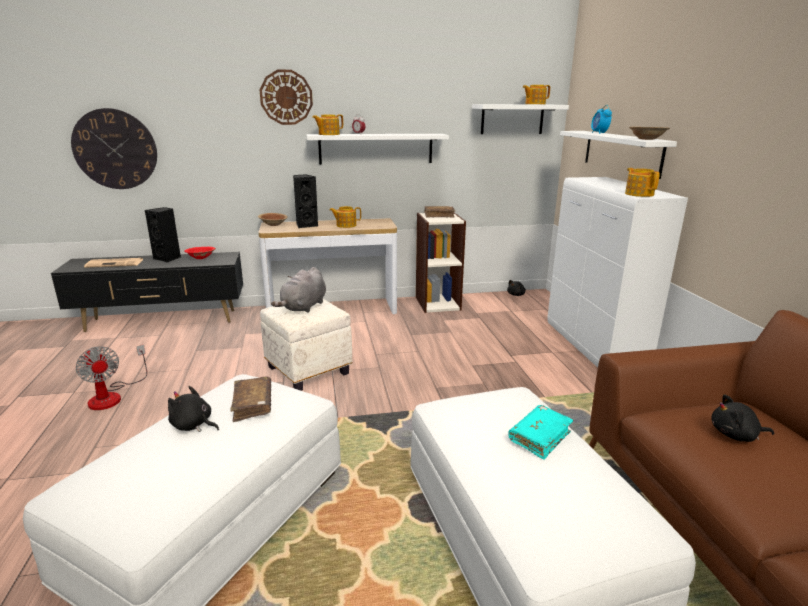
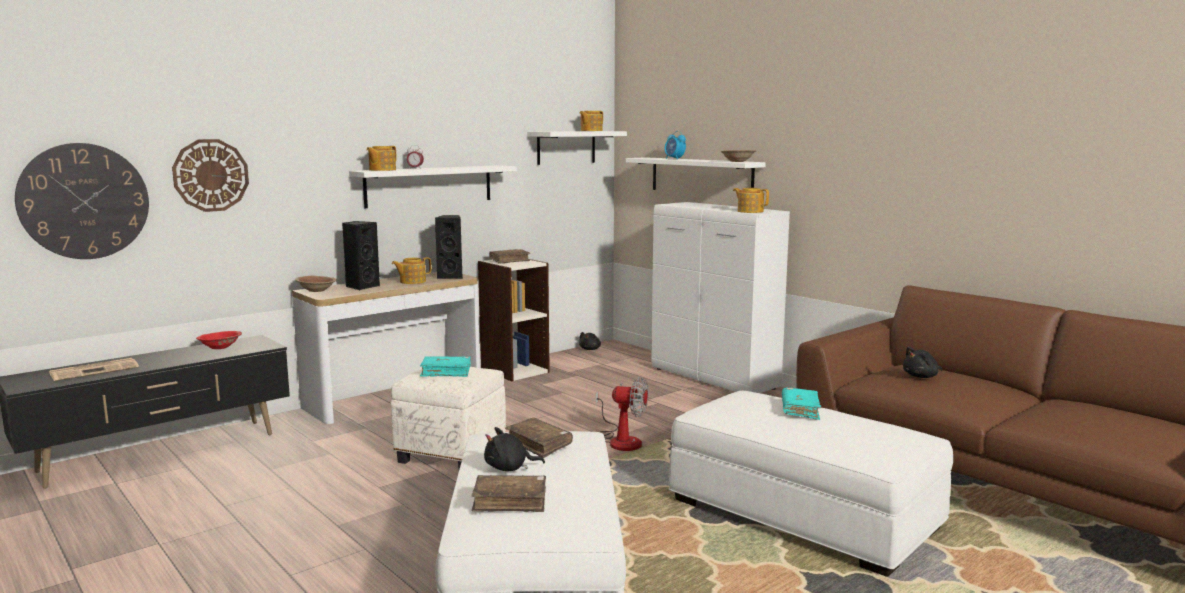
camera: 30 degrees left, 10 degrees down
fan [76,345,147,410] -> fan moved to [596,377,649,451]
black speaker [145,207,181,263] -> black speaker moved to [435,215,463,279]
wall clock [260,69,313,125] -> wall clock moved to [172,139,249,212]
grey plush toy [271,267,326,313] -> turquoise book [420,356,471,377]
none -> brown book [472,475,546,512]

